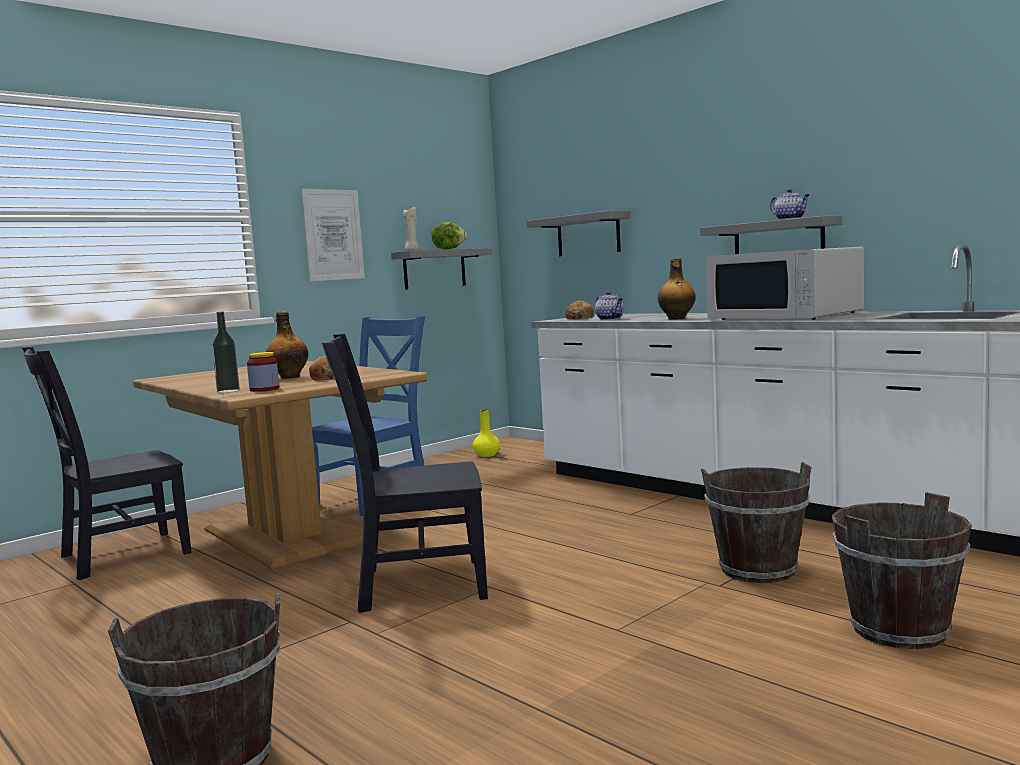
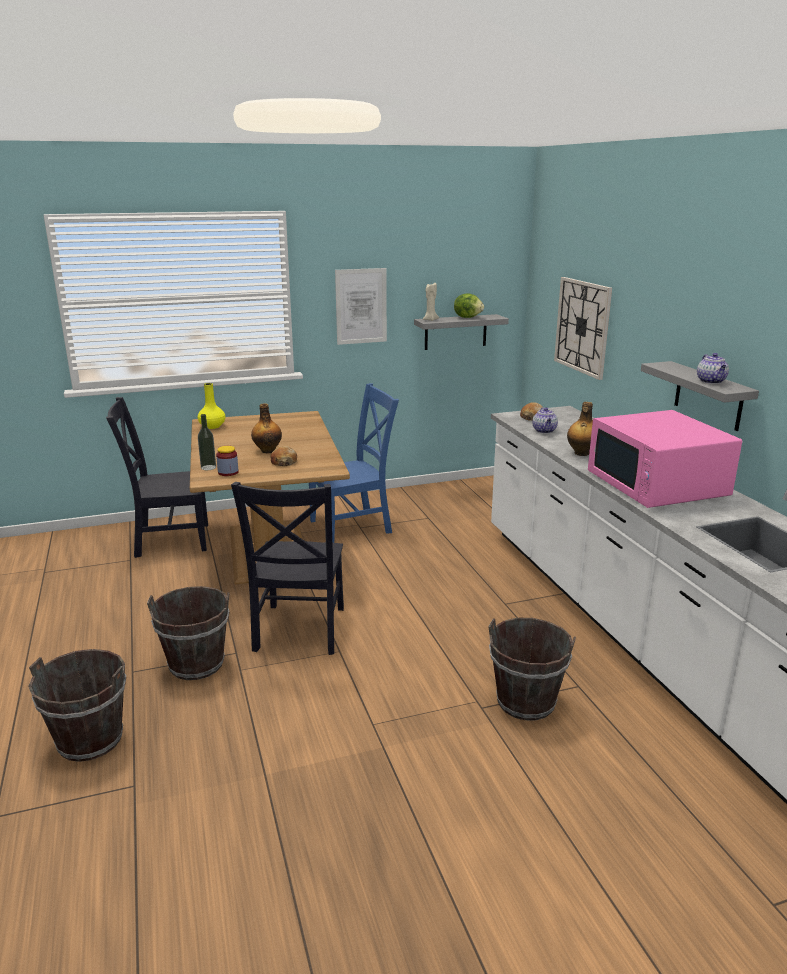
camera: 25 degrees right, 15 degrees up
black chair [322,334,488,613] -> black chair turned 105 degrees counterclockwise [231,482,344,655]
yellow vase [473,410,501,457] -> yellow vase moved to [198,383,225,429]
grey shelf [527,211,631,256] -> wall clock [554,277,612,380]
white microwave [706,247,864,320] -> pink microwave [588,410,742,508]
brown bucket [831,492,972,649] -> brown bucket moved to [147,586,230,680]

